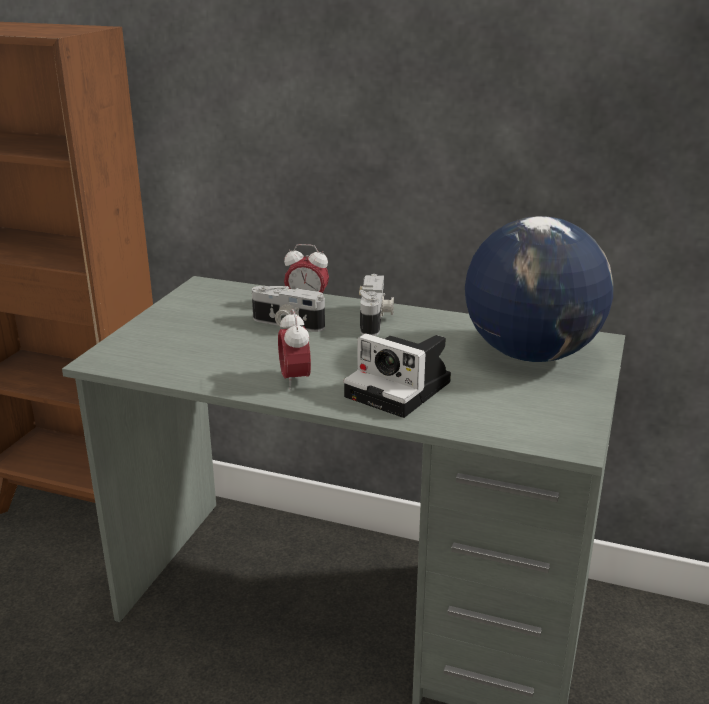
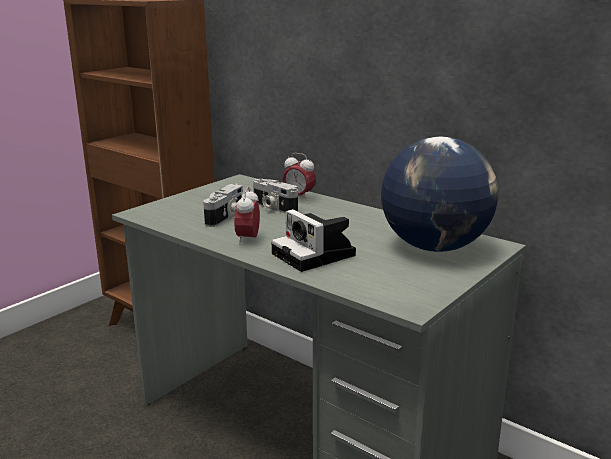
camera: 20 degrees right, 5 degrees down
camera [359,274,394,336] -> camera moved to [203,184,243,227]

